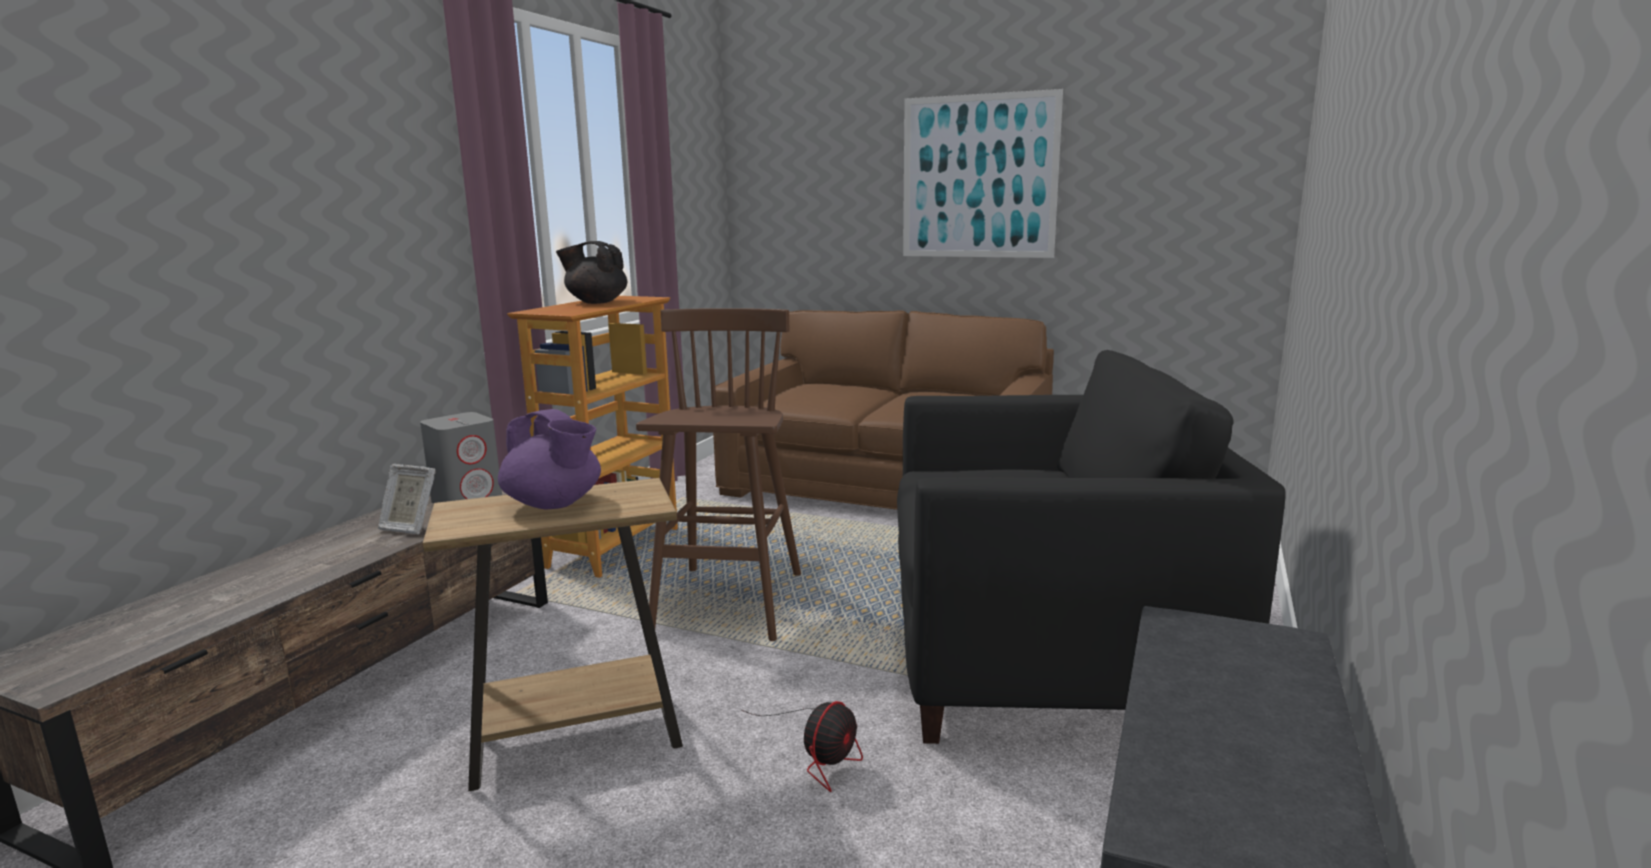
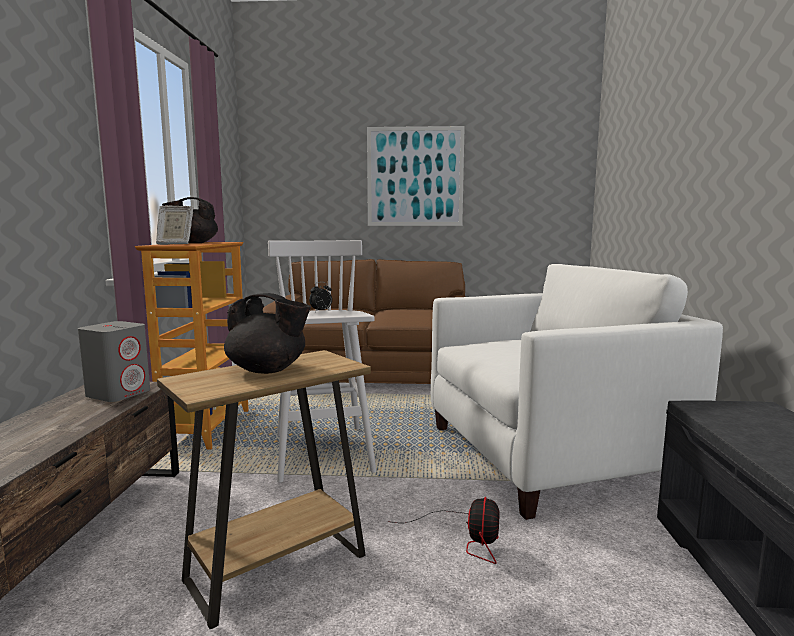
camera: 20 degrees left, 5 degrees down
picture frame [378,464,436,534] -> picture frame moved to [156,206,193,245]
purple teapot [498,409,601,509] -> black teapot [224,293,311,374]
brown stool [636,308,801,641] -> white stool [268,240,376,483]
black armchair [897,350,1286,744] -> white armchair [431,264,723,520]
none -> alarm clock [309,282,332,312]

